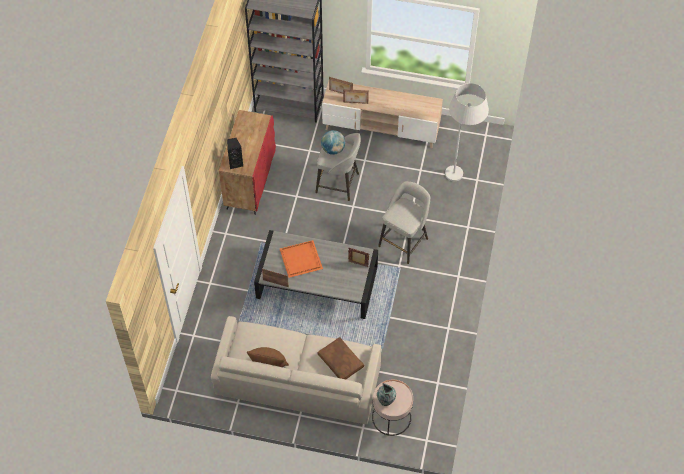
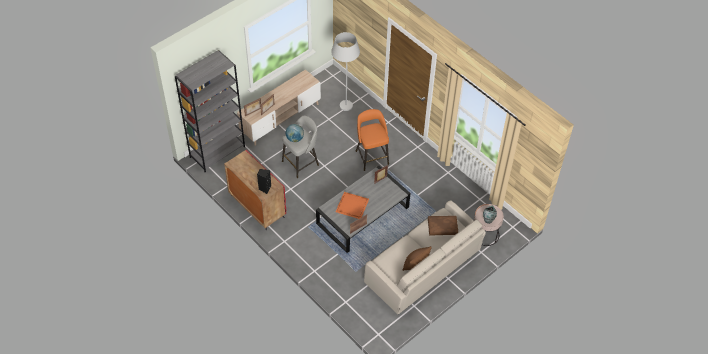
camera: 55 degrees left, 5 degrees down
grey stool [378,181,430,264] -> orange stool [355,109,389,171]

